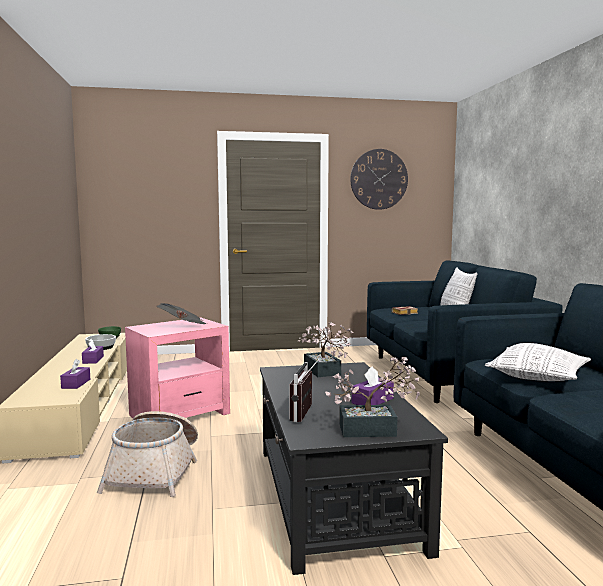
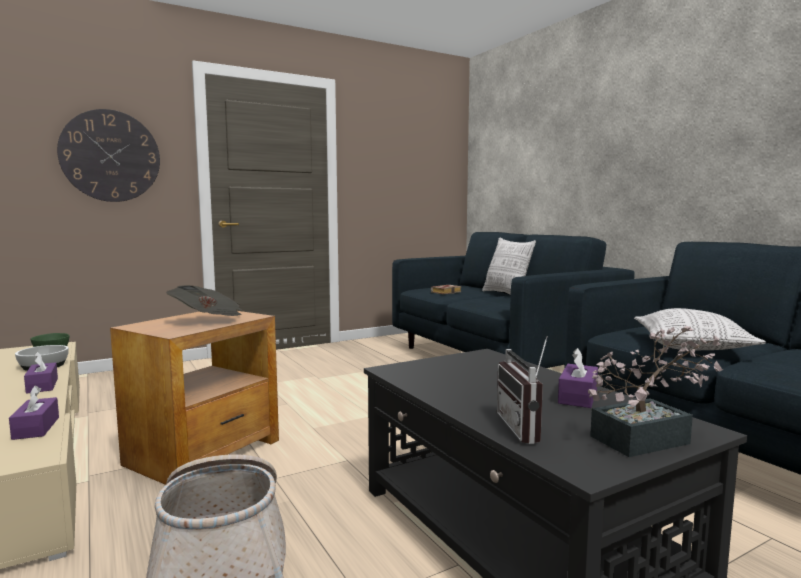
camera: 20 degrees left, 0 degrees up
pink side table [125,317,230,418] -> brown side table [110,311,279,485]
potted plant [298,322,354,377] -> none
wall clock [350,149,408,210] -> wall clock moved to [57,109,160,202]

